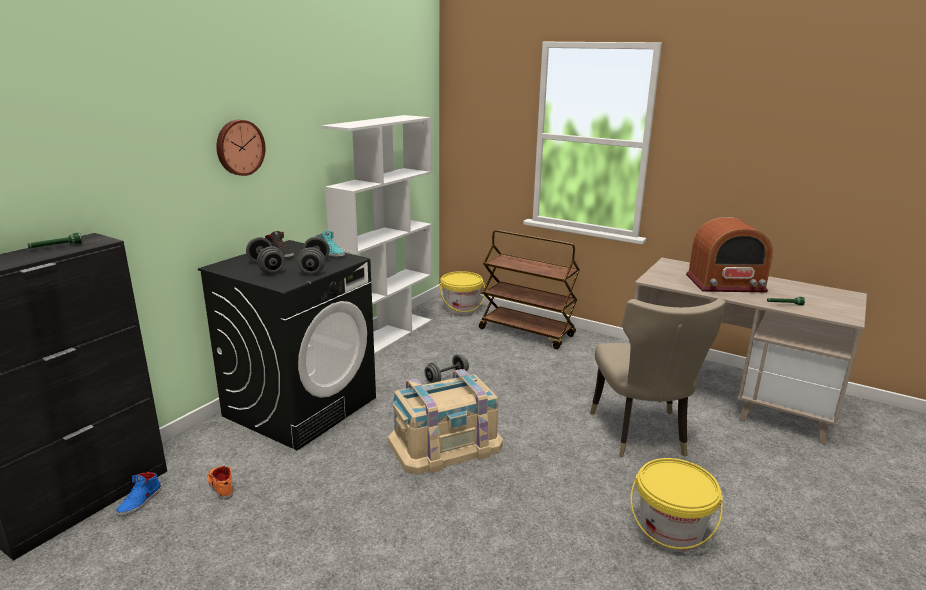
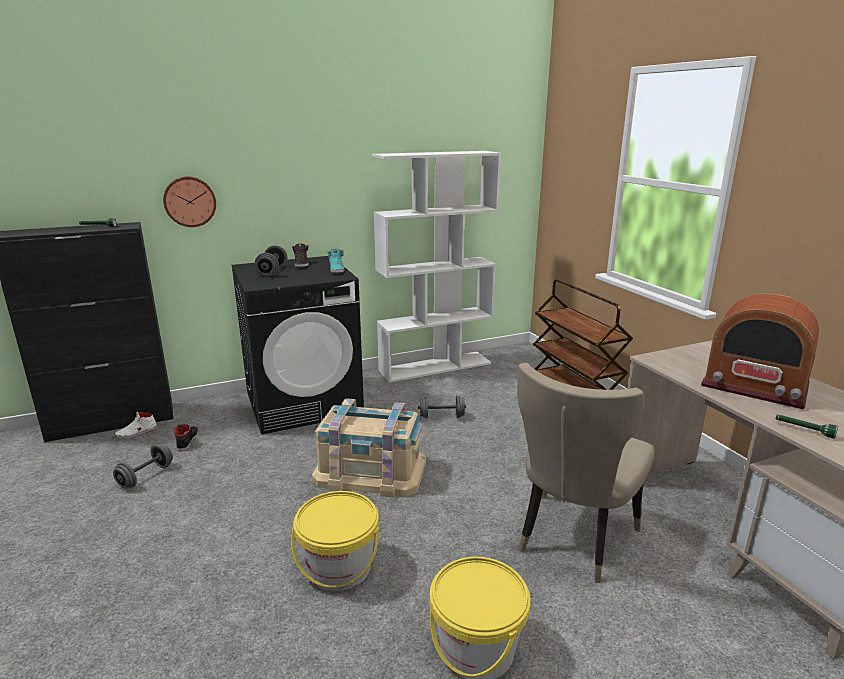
camera: 35 degrees right, 0 degrees up
blue shoe [116,472,161,516] -> white shoe [115,412,157,439]
orange shoe [207,466,233,499] -> black shoe [174,424,199,452]
wall clock [216,120,266,176] -> wall clock moved to [163,177,216,227]
grey dumbbell [297,237,330,274] -> grey dumbbell moved to [113,444,173,488]
yellow bucket [440,271,485,315] -> yellow bucket moved to [291,491,379,591]

